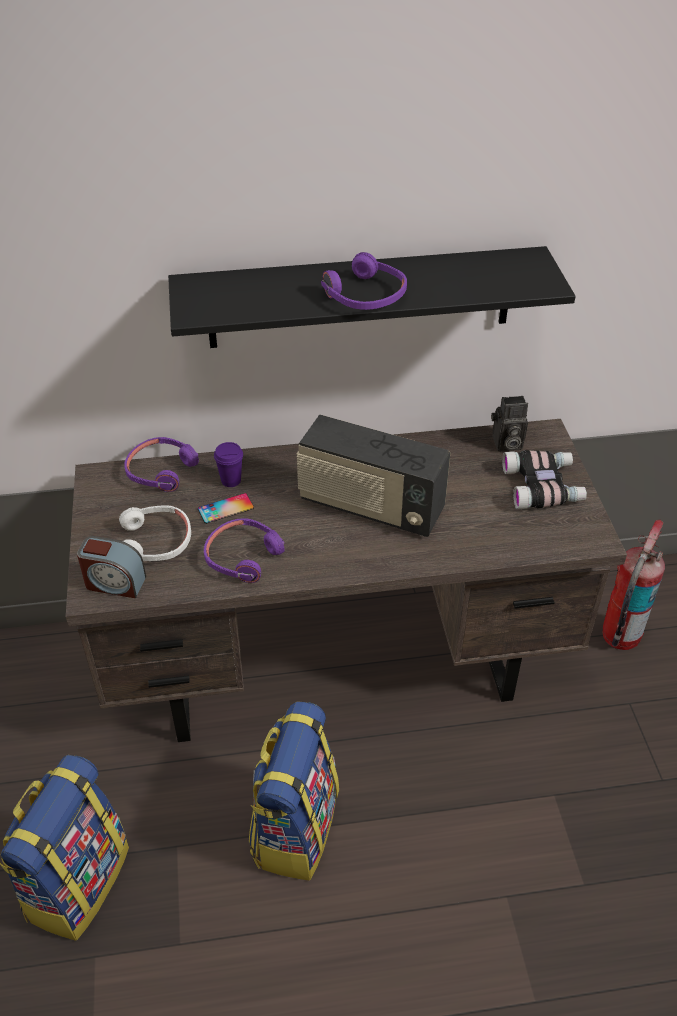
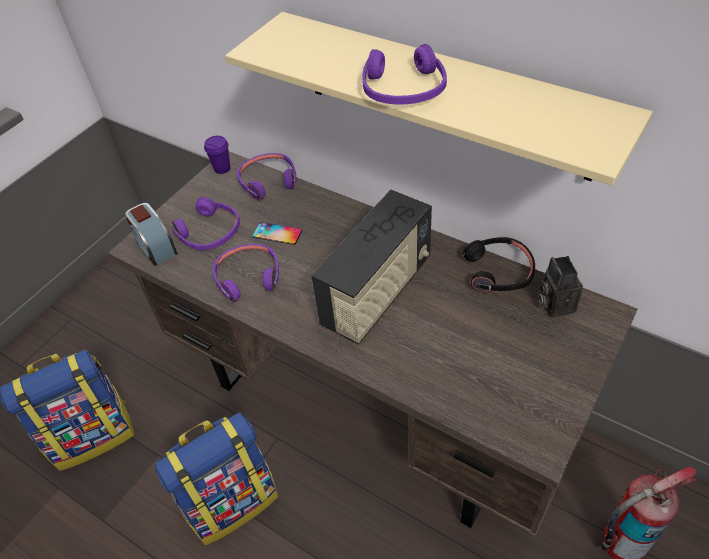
camera: 45 degrees right, 5 degrees up
white headphones [119,506,191,561] -> purple headphones [172,197,240,250]
black shelf [168,246,576,348] -> beige shelf [225,12,653,186]
purple cup [214,442,243,487] -> purple cup moved to [204,136,230,174]
radio [297,414,450,537] -> radio turned 120 degrees counterclockwise [311,190,432,345]
camera [491,396,528,452] -> camera turned 45 degrees clockwise [538,256,583,318]
binoculars [502,450,587,509] -> none
none -> black headphones [463,237,535,292]

